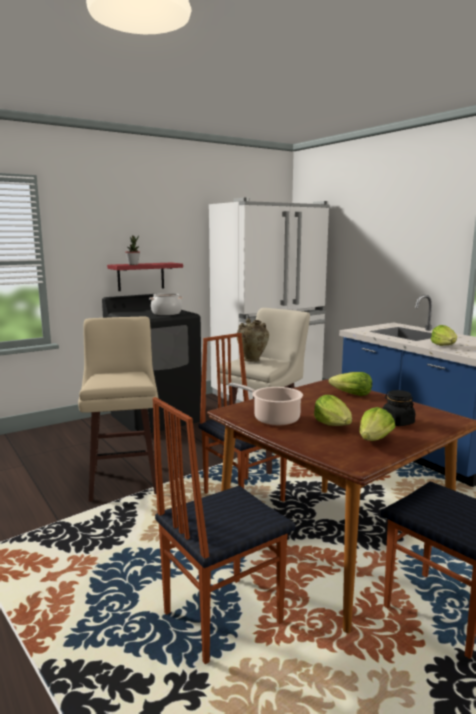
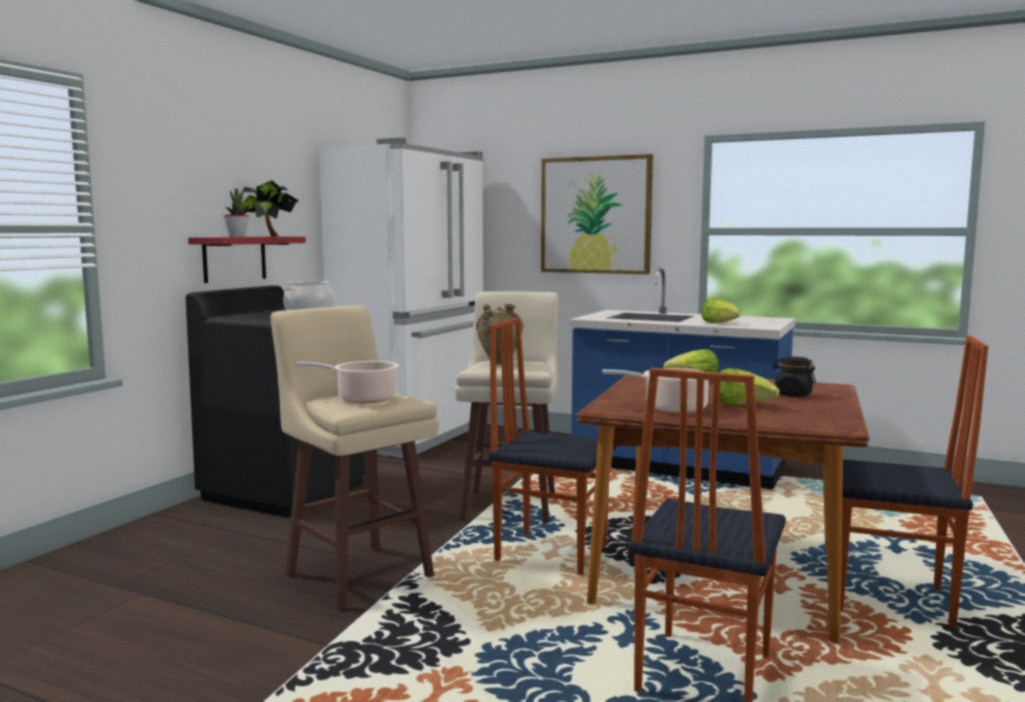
camera: 30 degrees left, 5 degrees down
lettuce [359,407,396,441] -> none
none -> potted plant [239,180,299,236]
none -> cooking pot [296,361,399,404]
none -> picture [541,154,653,274]

